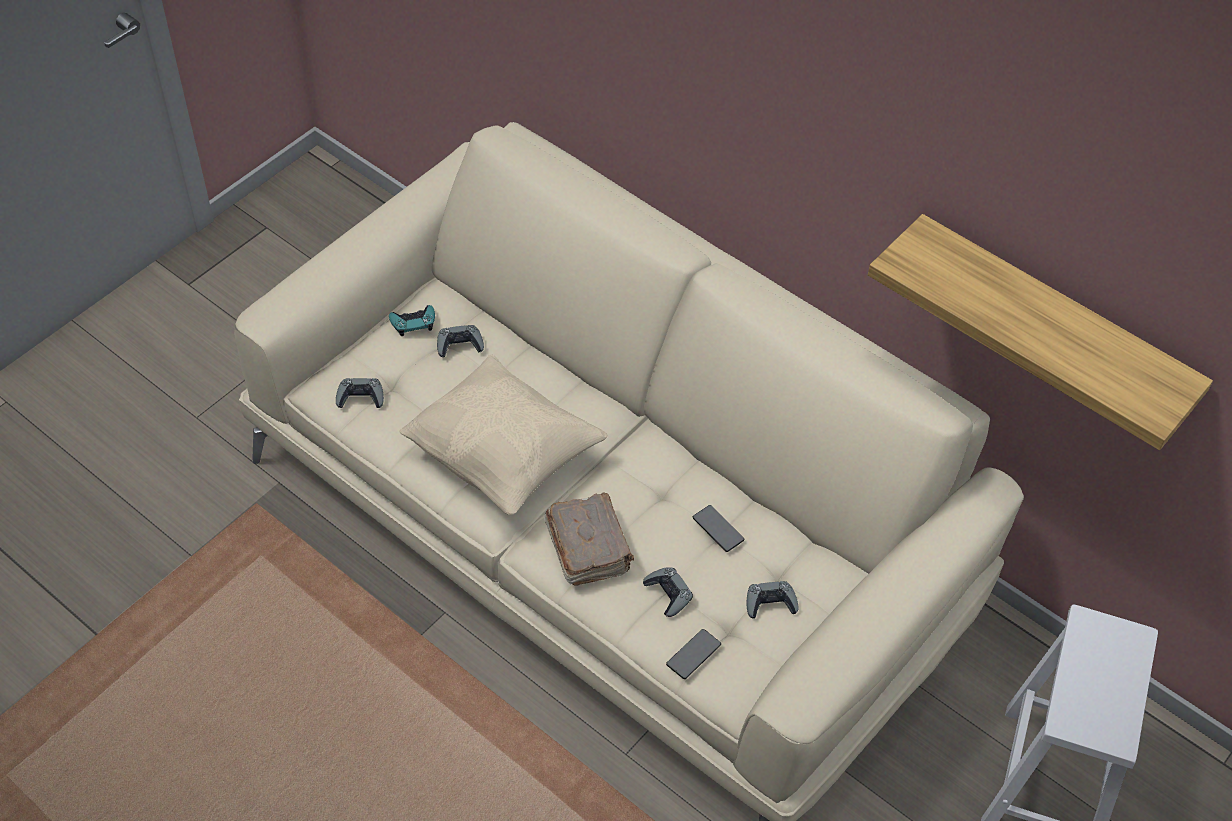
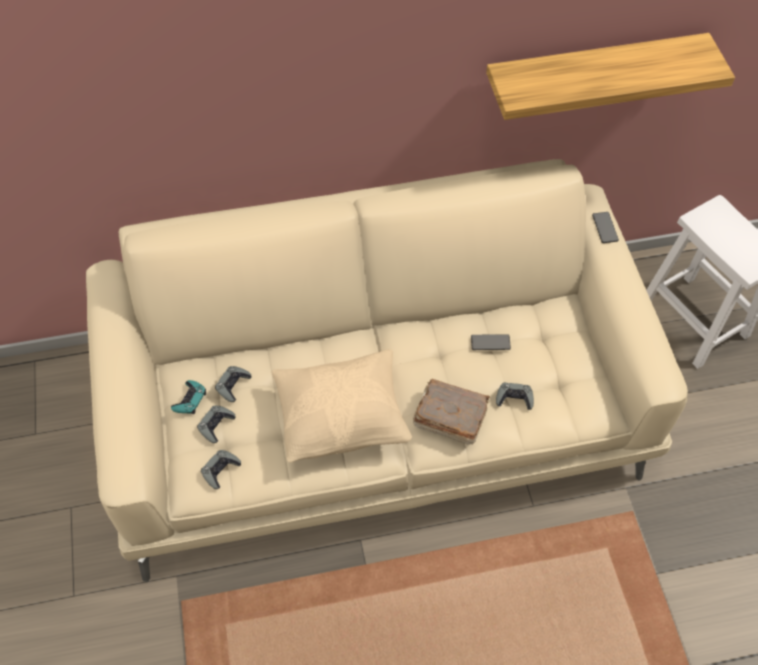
camera: 50 degrees left, 5 degrees up
phone [666,629,721,679] -> phone moved to [592,212,619,243]
grey game controller [747,581,799,618] -> grey game controller moved to [197,406,236,443]

